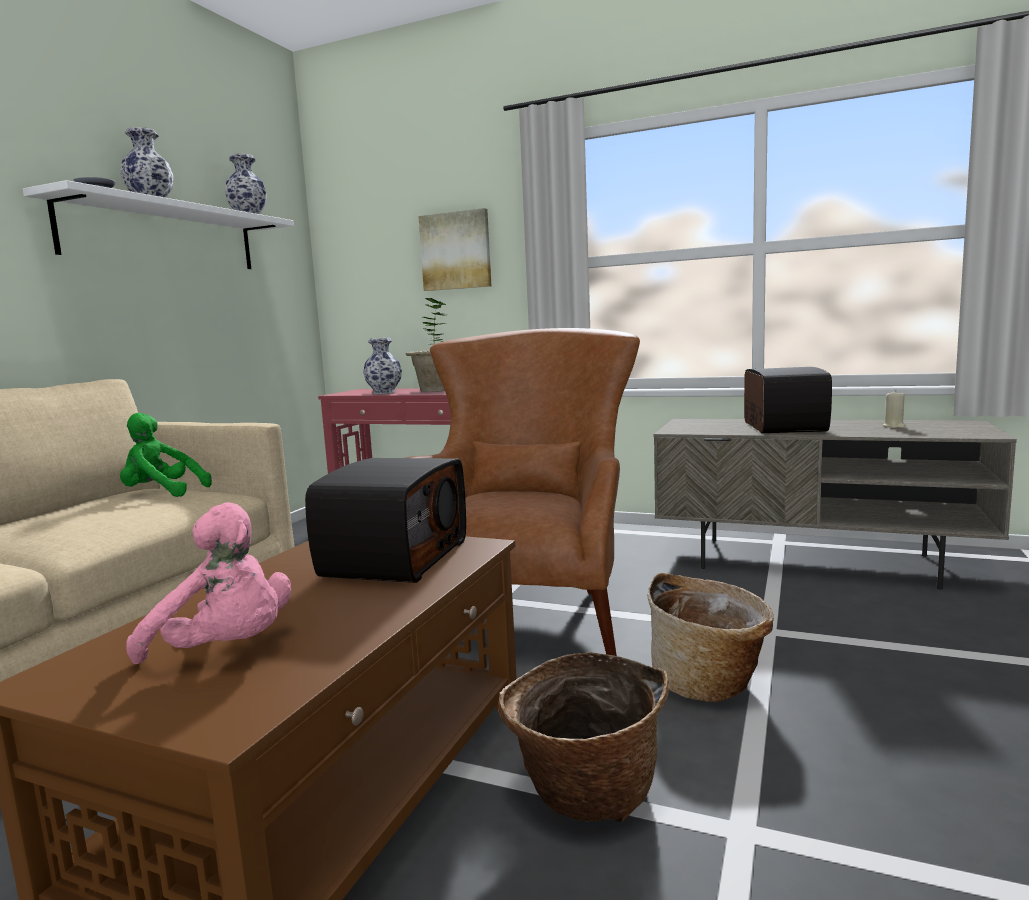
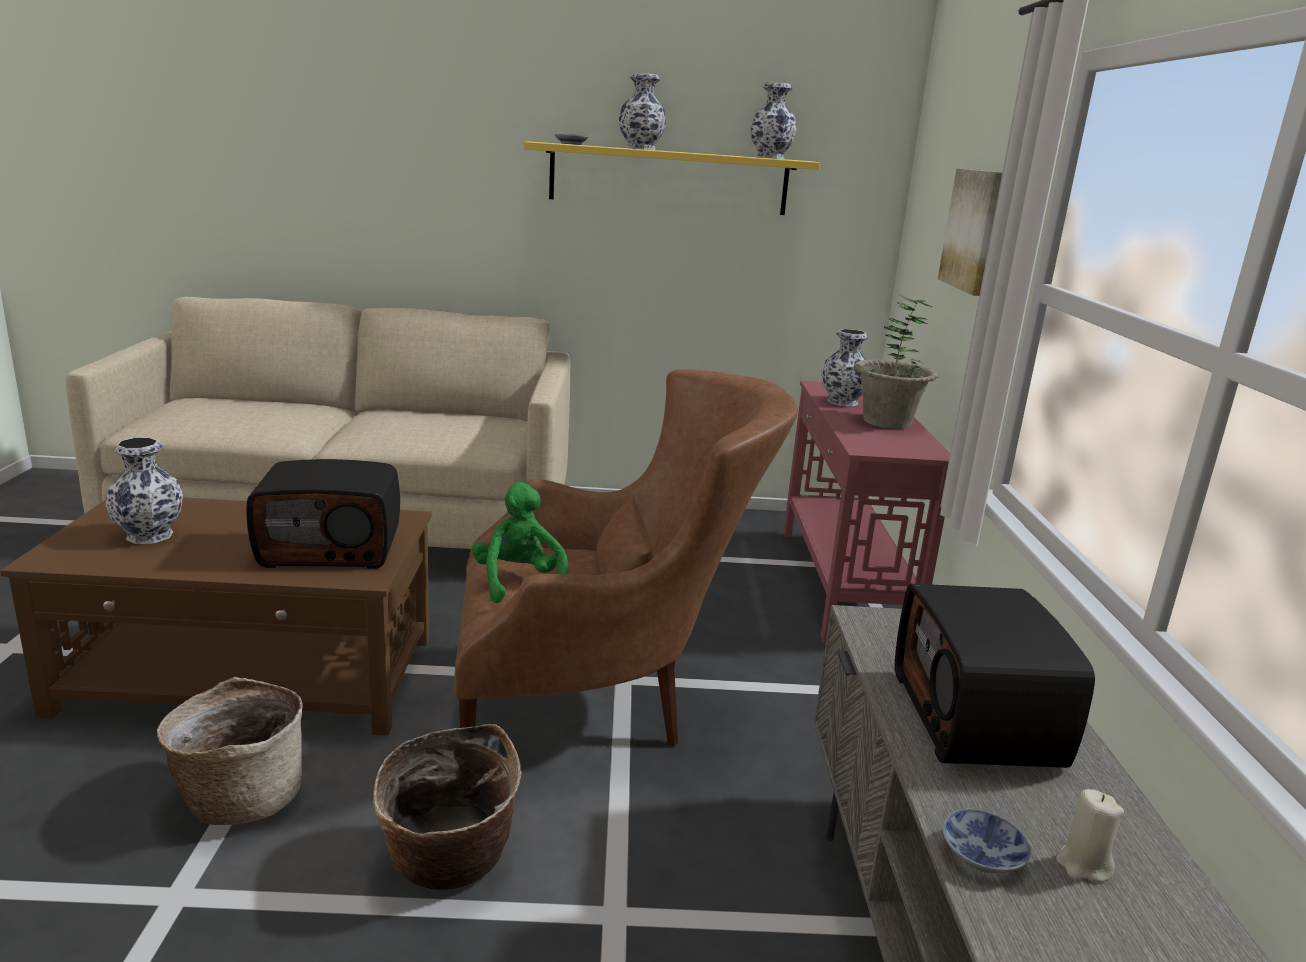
camera: 65 degrees right, 10 degrees up
white shelf [23,180,294,269] -> yellow shelf [524,142,820,215]
green plush toy [120,413,212,497] -> green plush toy moved to [472,482,568,603]
pink plush toy [126,502,291,664] -> vase [105,437,183,544]
radio [744,367,832,433] -> radio turned 105 degrees clockwise [895,584,1095,768]
none -> bowl [942,808,1031,873]

